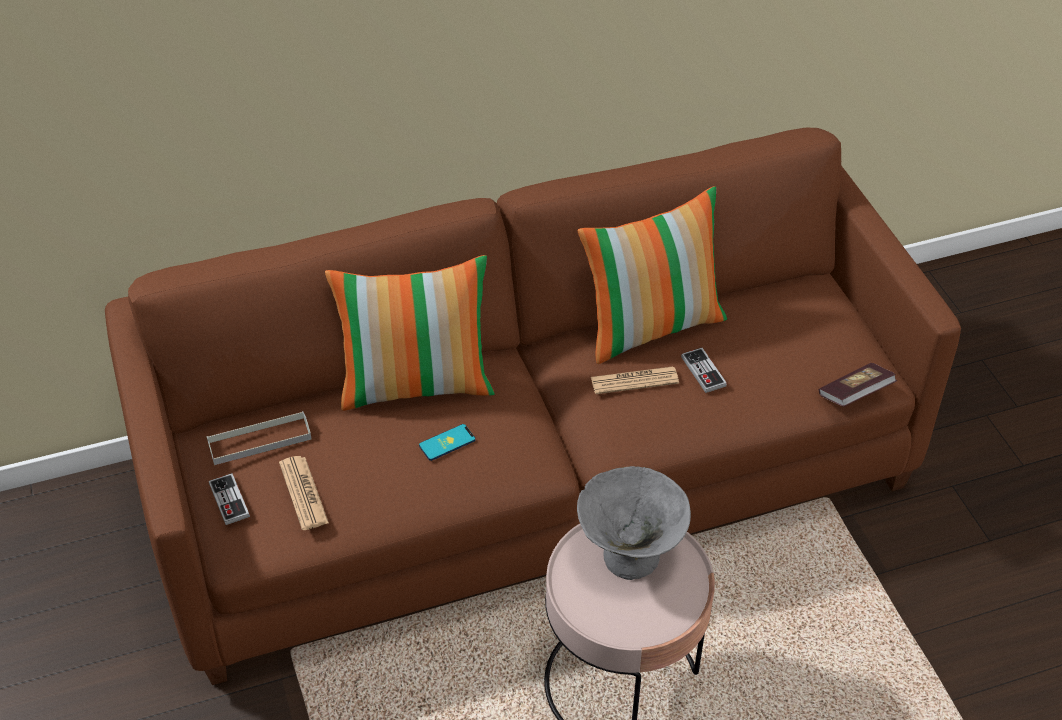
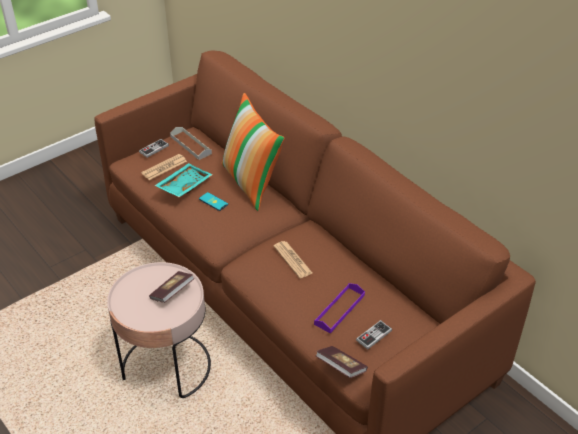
camera: 70 degrees right, 5 degrees down
grey bowl [577,466,691,580] -> book [149,271,195,303]
pillow [578,186,727,364] -> none
game controller [681,348,727,393] -> game controller moved to [356,320,392,350]
none -> turquoise tray [154,163,213,197]
none -> purple tray [314,283,365,333]

